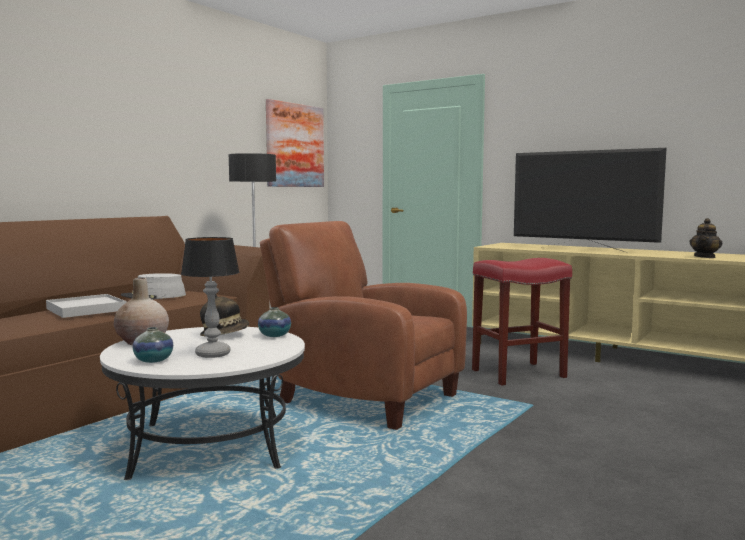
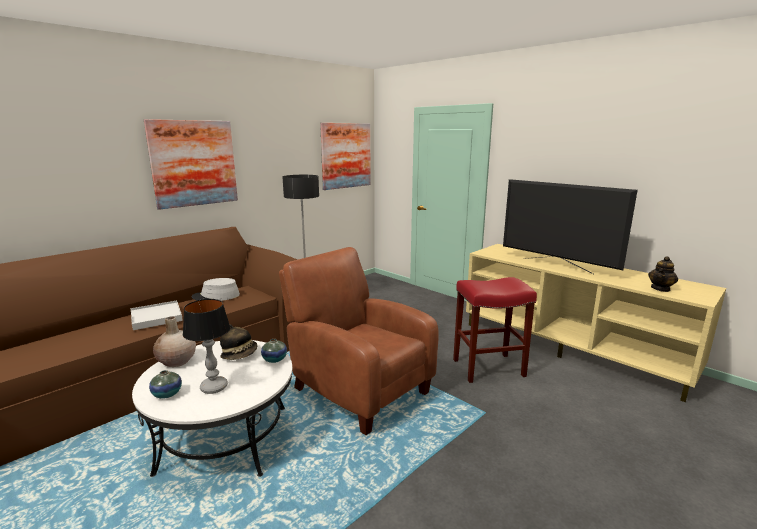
camera: 10 degrees right, 10 degrees up
none -> picture [144,119,238,210]

